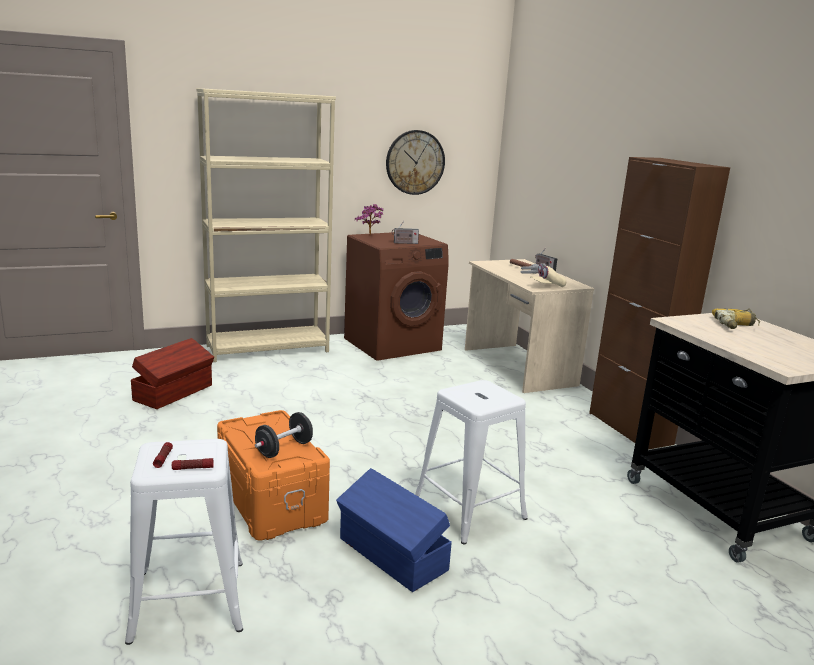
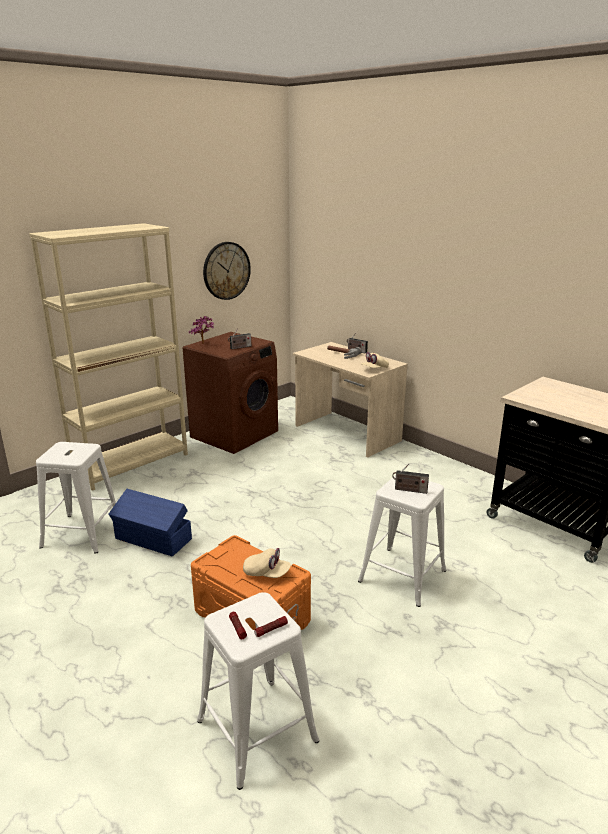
camera: 20 degrees left, 5 degrees up
brown storage box [131,338,214,409] -> white stool [36,442,116,554]
black dumbbell [255,412,313,458] -> beige cap [243,548,291,578]
blue storage box [336,468,452,592] -> blue storage box moved to [108,489,192,557]
brown cabinet [589,157,730,449] -> none
power drill [712,308,760,329] -> none
none -> radio [392,464,429,494]

